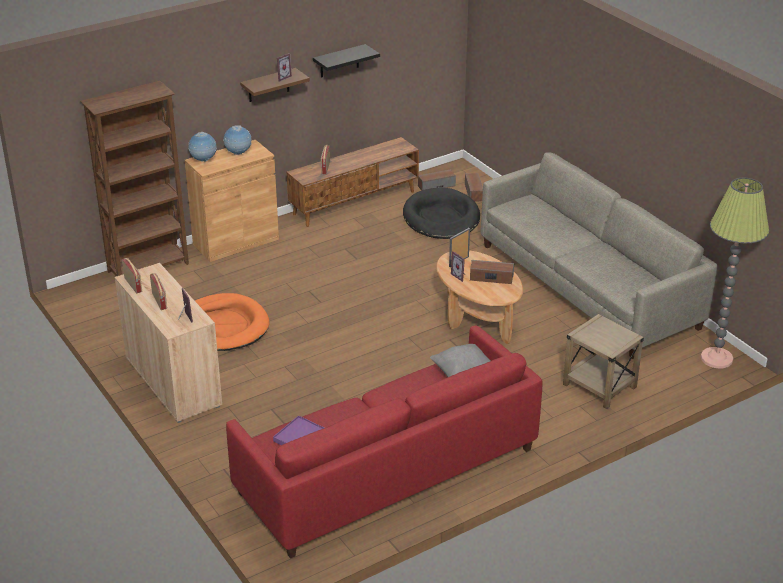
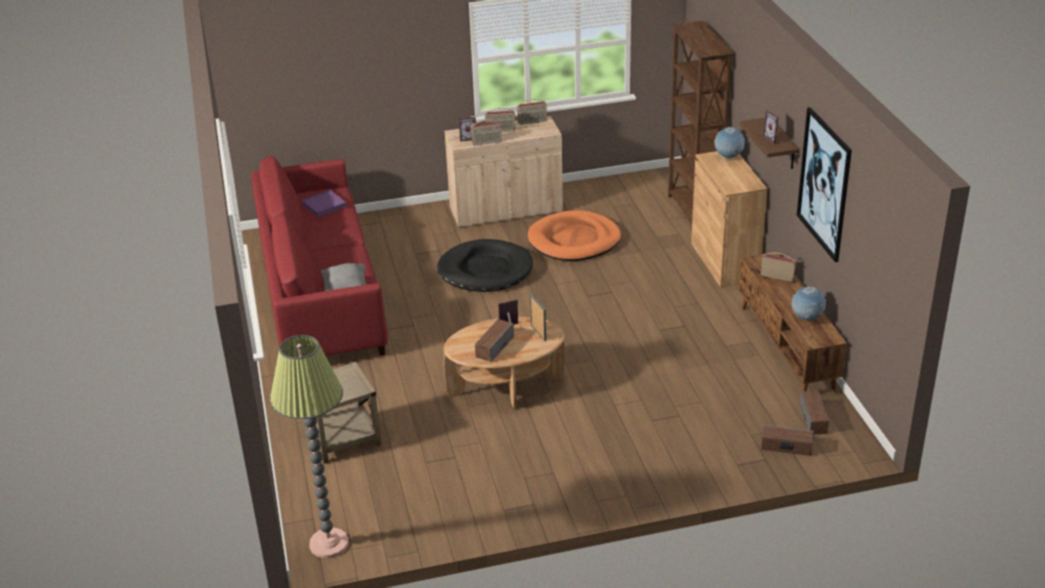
camera: 110 degrees right, 0 degrees up
globe [223,125,251,155] -> globe moved to [792,287,826,321]
black shelf [313,44,380,77] -> picture [797,107,852,262]
black dog bed [403,187,480,239] -> black dog bed moved to [437,239,533,292]
grey sofa [481,152,717,359] -> none
none -> radio [471,119,502,146]

